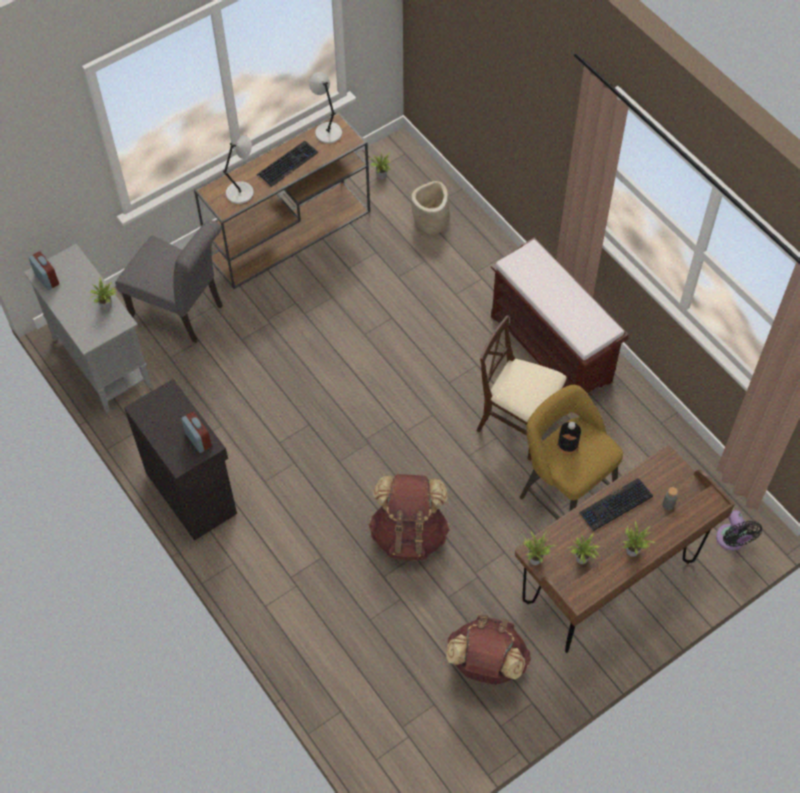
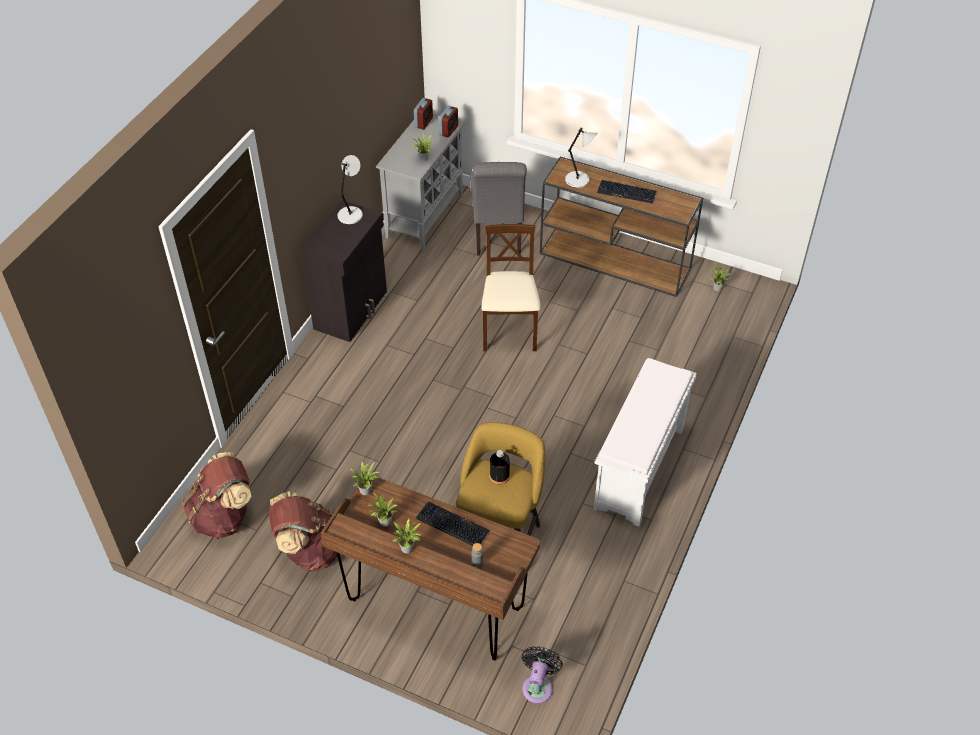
camera: 60 degrees right, 10 degrees down
alarm clock [181,412,212,453] -> alarm clock moved to [439,106,458,138]
grey table lamp [309,72,342,143] -> grey table lamp moved to [338,155,363,224]
brown backpack [369,474,450,560] -> brown backpack moved to [182,452,251,539]
beige planter [411,181,450,234] -> none
beige chair [476,315,567,461] -> beige chair moved to [481,224,541,352]
brown bench [491,238,629,394] -> white bench [593,358,697,527]
black fan [716,510,762,551] -> black fan turned 150 degrees clockwise [522,646,563,704]

